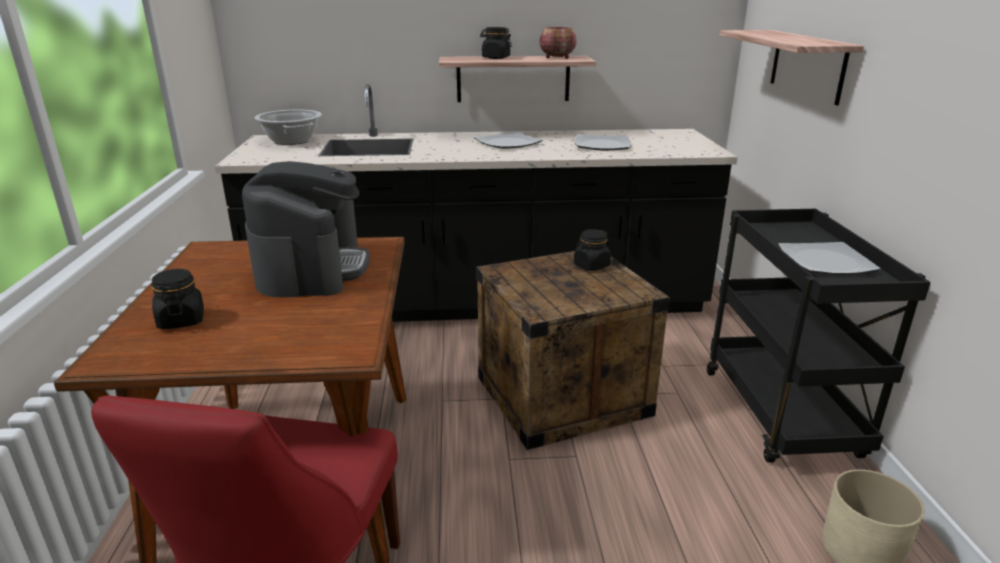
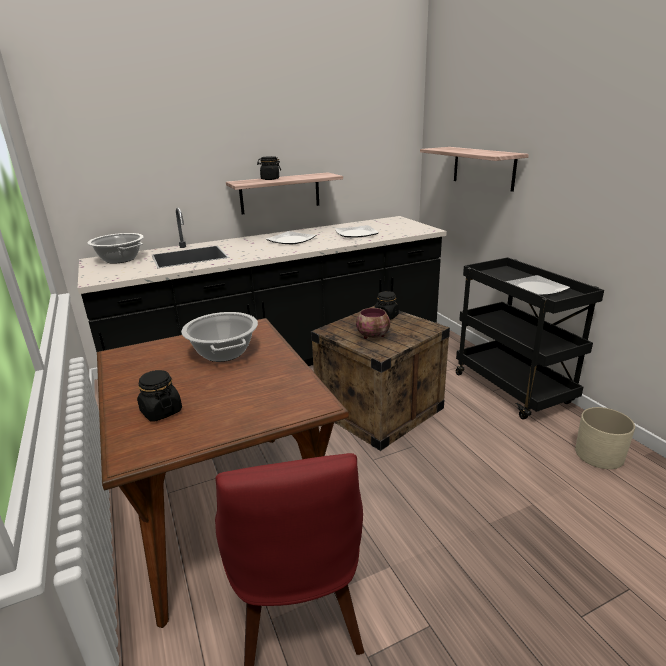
camera: 20 degrees left, 0 degrees up
coffee machine [242,161,370,297] -> cooking pot [181,312,258,362]
bowl [540,27,576,59] -> bowl moved to [356,308,390,339]

